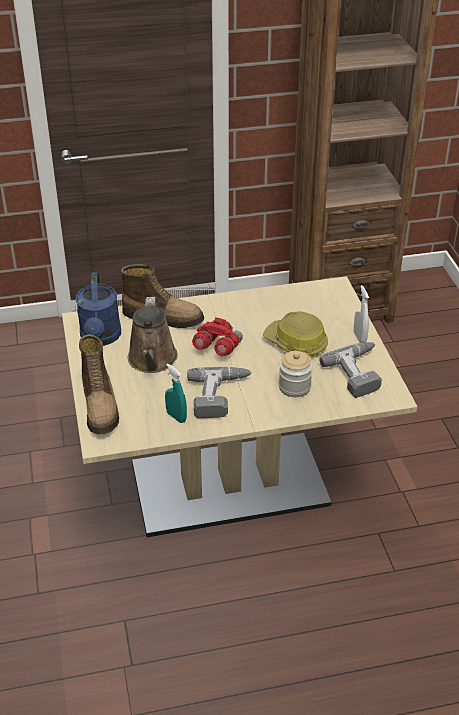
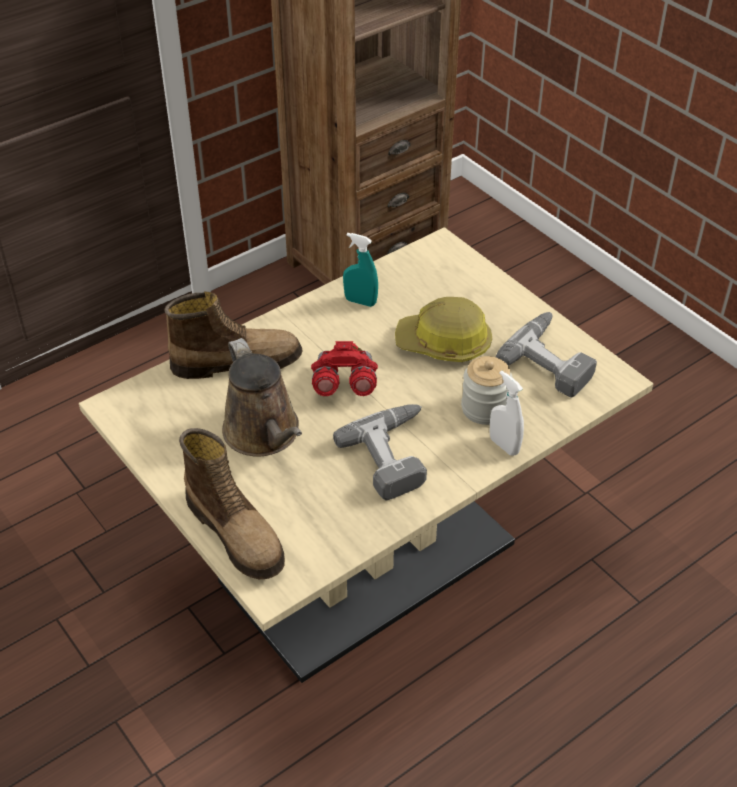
camera: 25 degrees left, 5 degrees up
blue watering can [76,272,121,346] -> none
turquoise spray bottle [165,363,187,423] -> turquoise spray bottle moved to [343,233,378,307]
white spray bottle [354,285,369,343] -> white spray bottle moved to [490,370,524,456]

